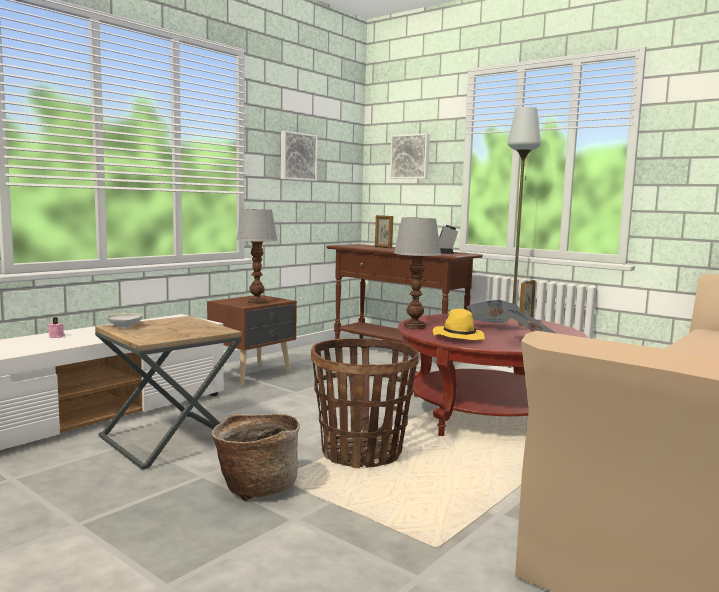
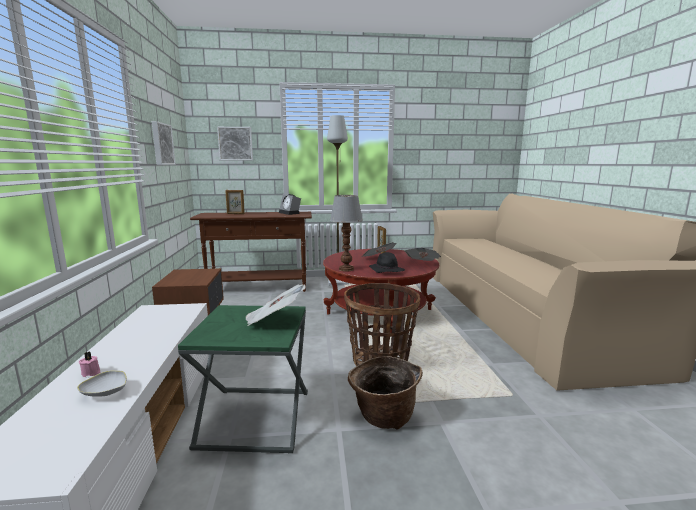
camera: 45 degrees left, 5 degrees up
brown side table [95,316,242,470] -> green side table [178,305,308,453]
white bowl [106,312,143,328] -> white bowl moved to [77,370,127,397]
table lamp [236,209,278,305] -> none
yellow hat [433,309,485,340] -> black hat [369,252,405,273]
none -> newspaper [246,284,305,326]

